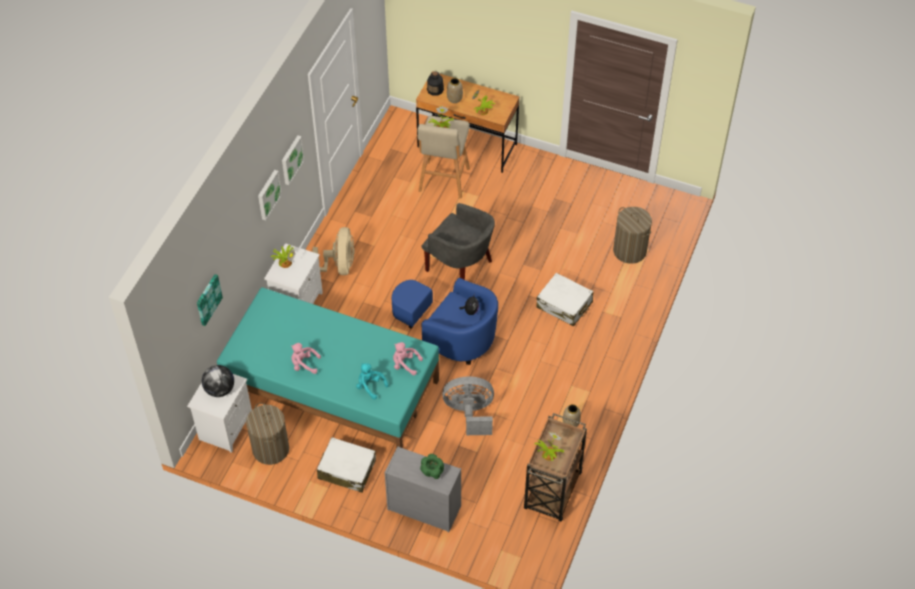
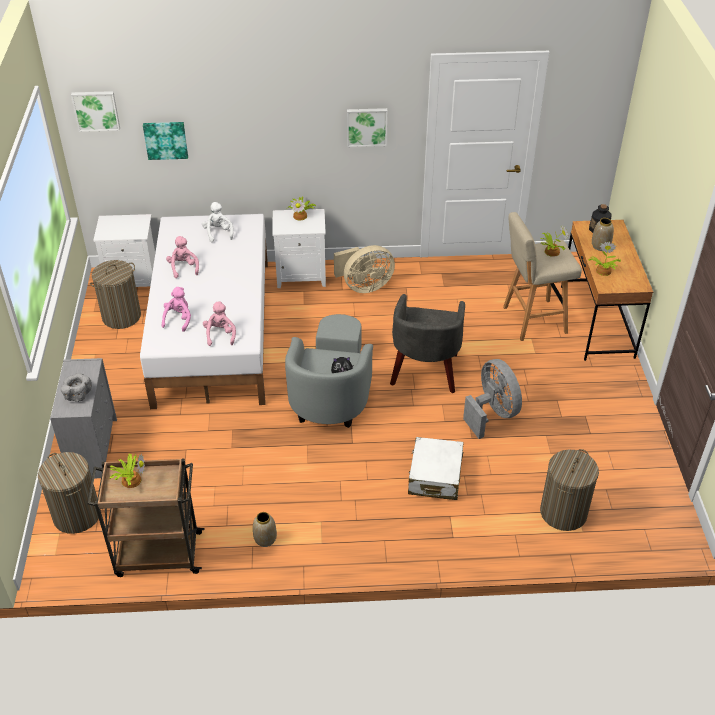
camera: 65 degrees right, 10 degrees down
globe [202,365,234,397] -> none
turquoise bed [217,287,439,448] -> white bed [140,214,268,409]
picture [258,170,282,220] -> picture moved to [71,91,120,132]
white suitcase [317,437,376,493] -> none
turquoise plush toy [356,363,389,400] -> pink plush toy [162,287,191,332]
blue armchair [392,278,498,365] -> grey armchair [285,314,373,428]
green bowl [420,454,444,479] -> grey bowl [61,373,92,402]
grey fan [442,376,494,435] -> grey fan moved to [463,359,522,439]
none -> laundry basket [38,452,99,534]
none -> white plush toy [202,202,234,243]

